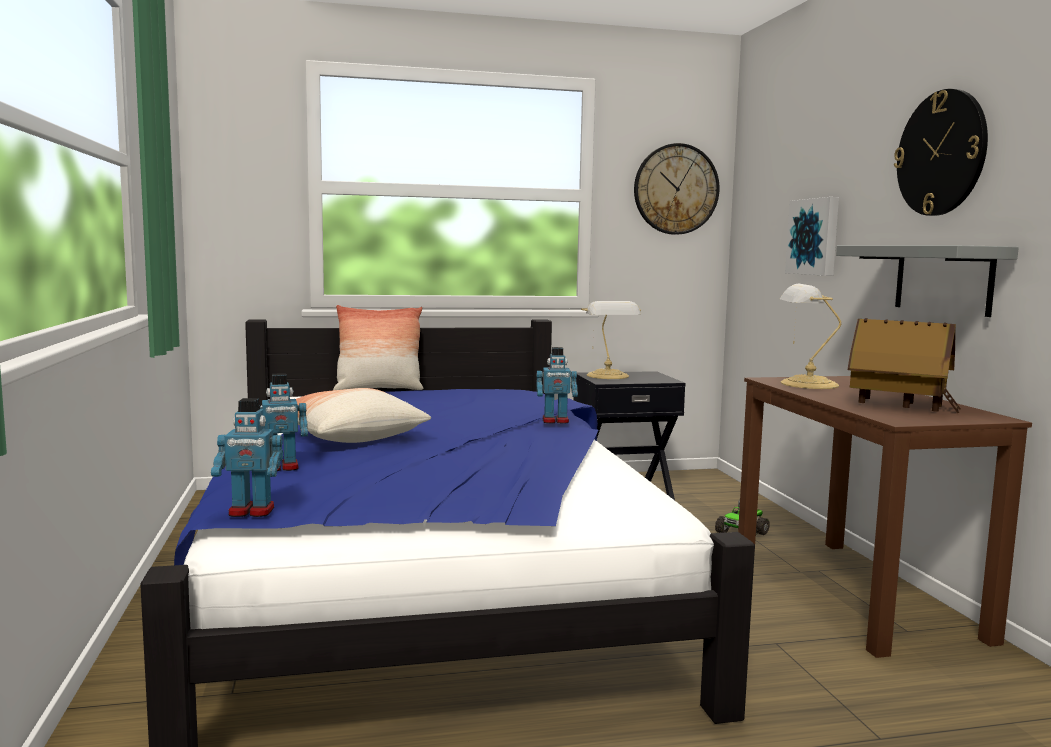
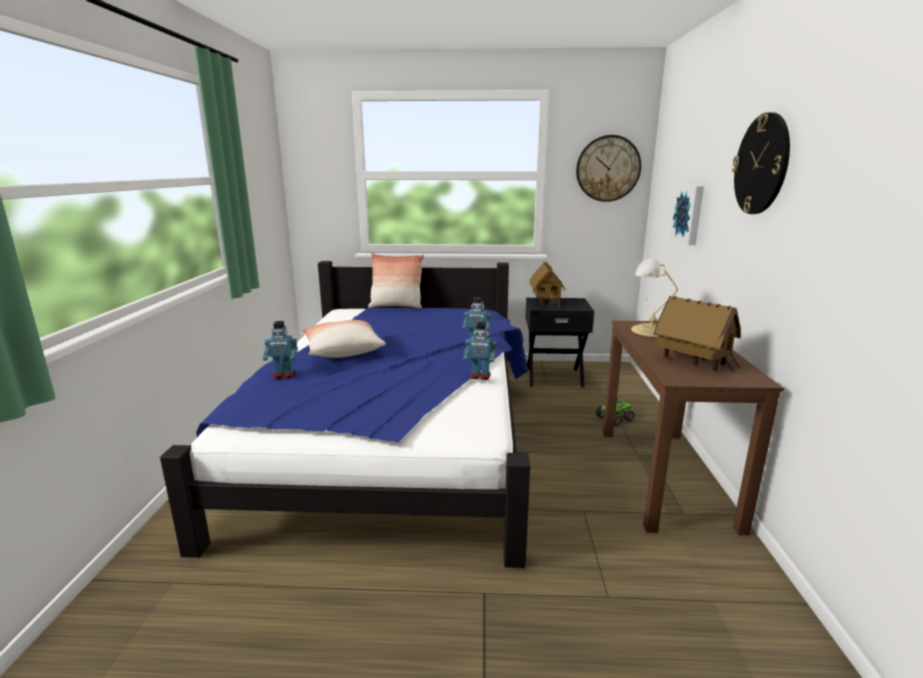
camera: 15 degrees right, 10 degrees up
toy robot [211,398,283,517] -> toy robot moved to [463,322,496,380]
table lamp [581,301,641,379] -> toy house [529,262,565,309]
grey shelf [836,245,1019,317] -> none

